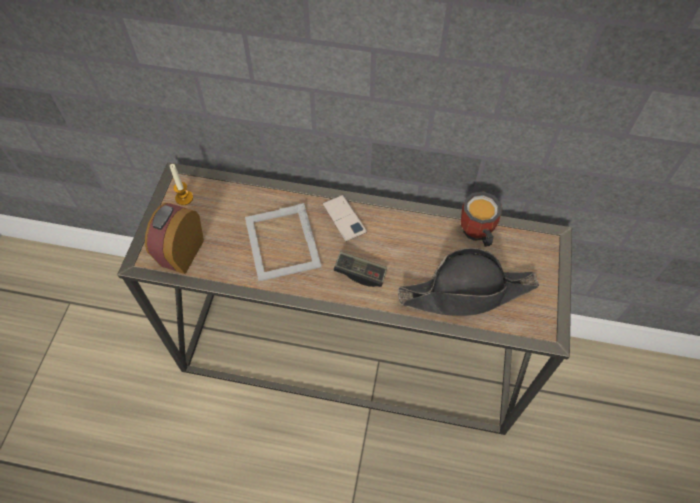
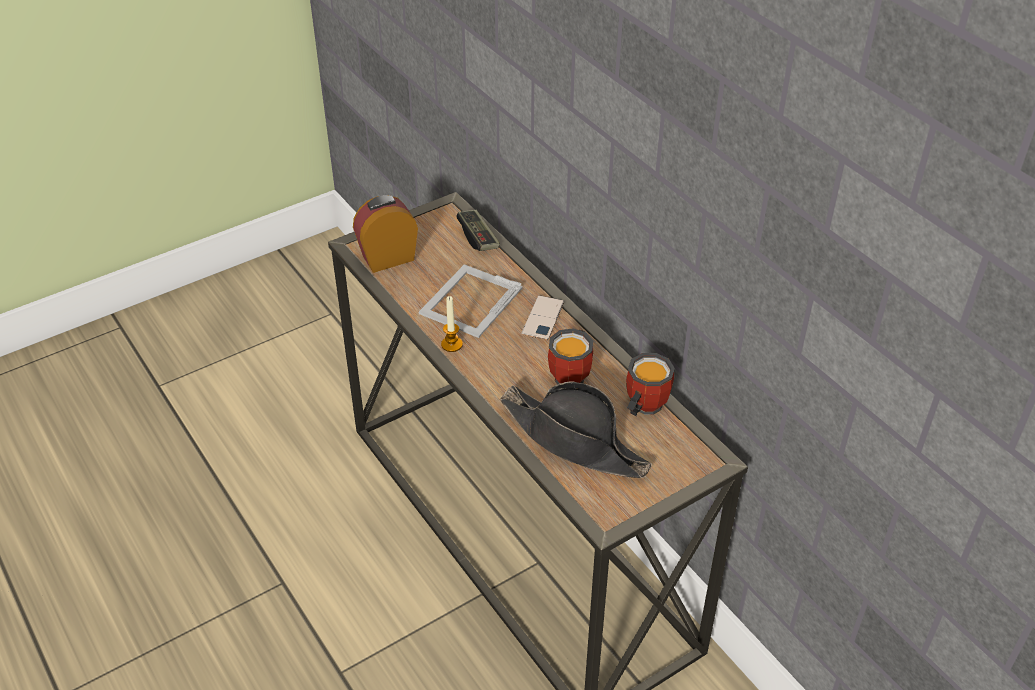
camera: 45 degrees right, 15 degrees down
candle [170,164,193,205] -> candle moved to [441,296,463,352]
game controller [334,251,387,287] -> game controller moved to [456,210,500,251]
none -> mug [548,328,593,384]

